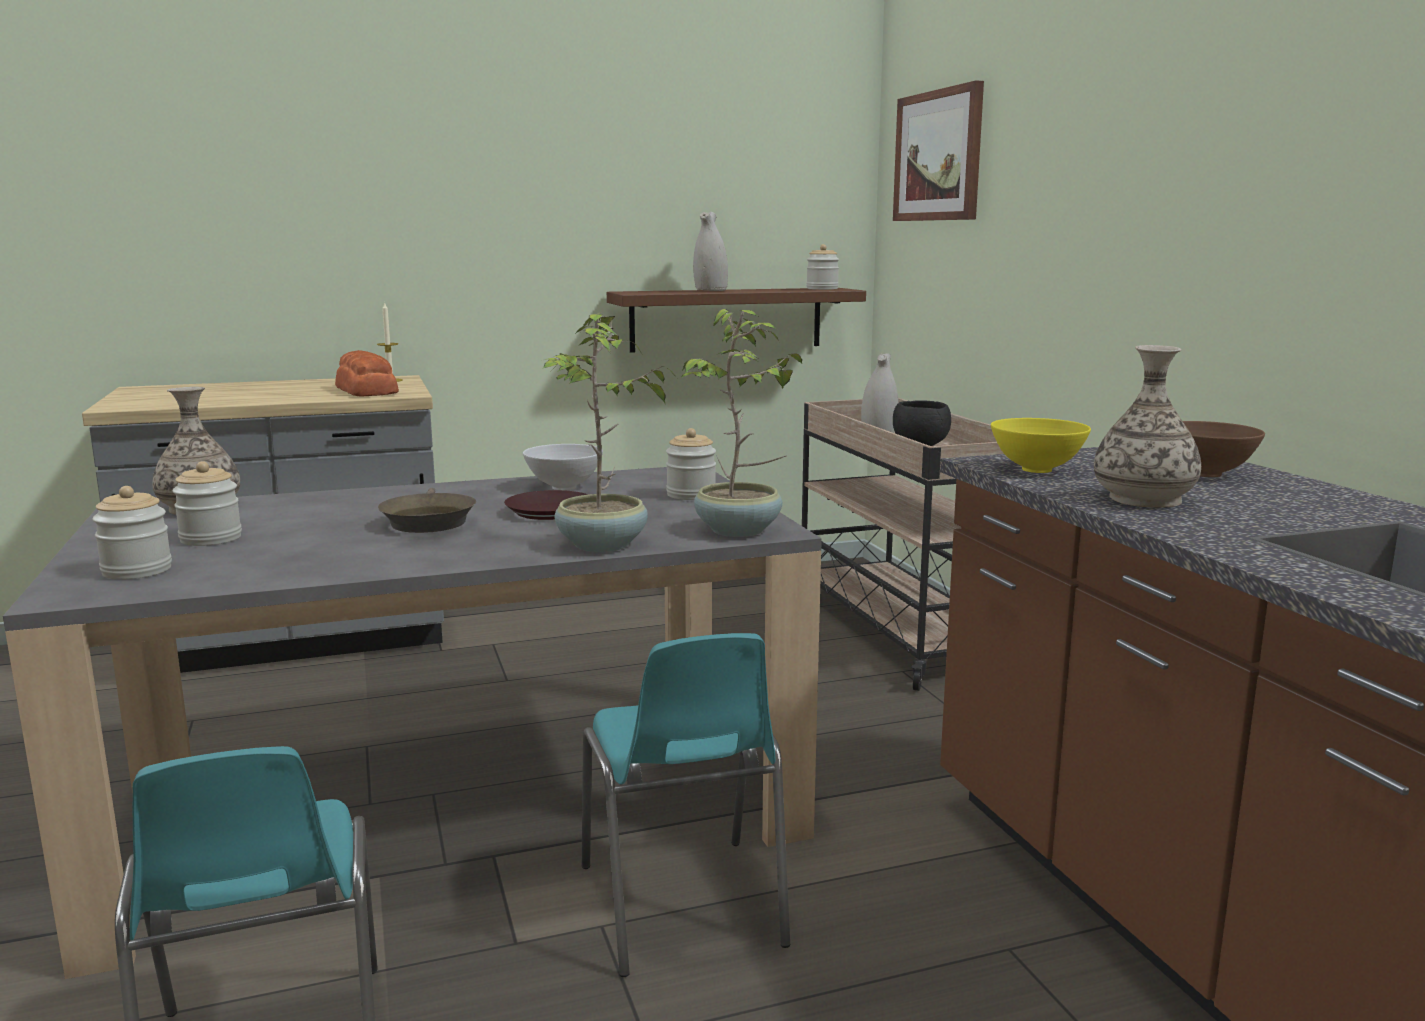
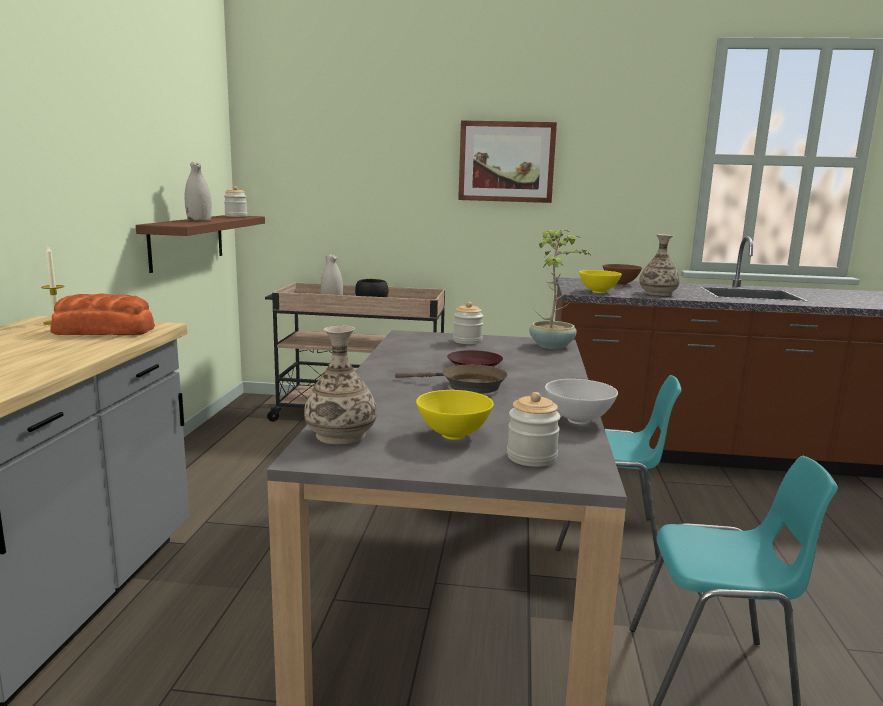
camera: 65 degrees left, 0 degrees up
jar [172,461,242,546] -> yellow bowl [416,390,494,440]
white bowl [523,444,603,490] -> white bowl moved to [545,379,618,424]
potted plant [541,312,677,552] -> none
picture [893,80,984,221] -> picture moved to [458,120,557,203]

